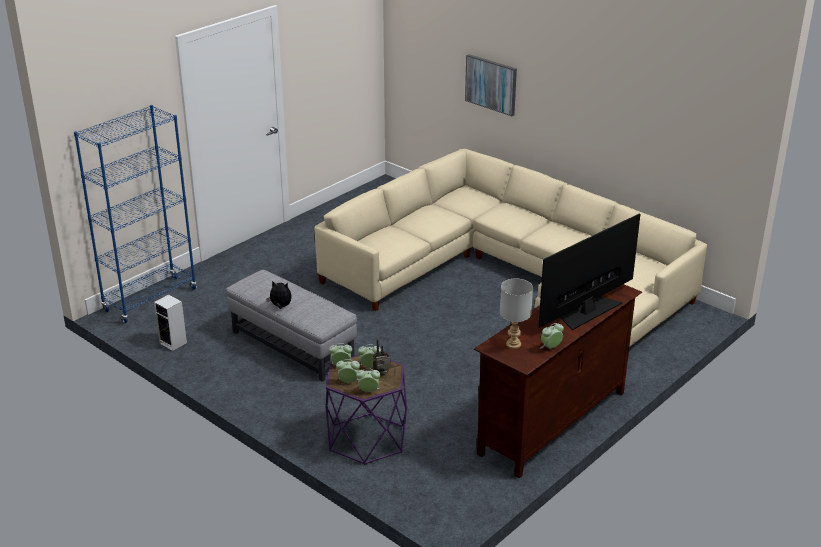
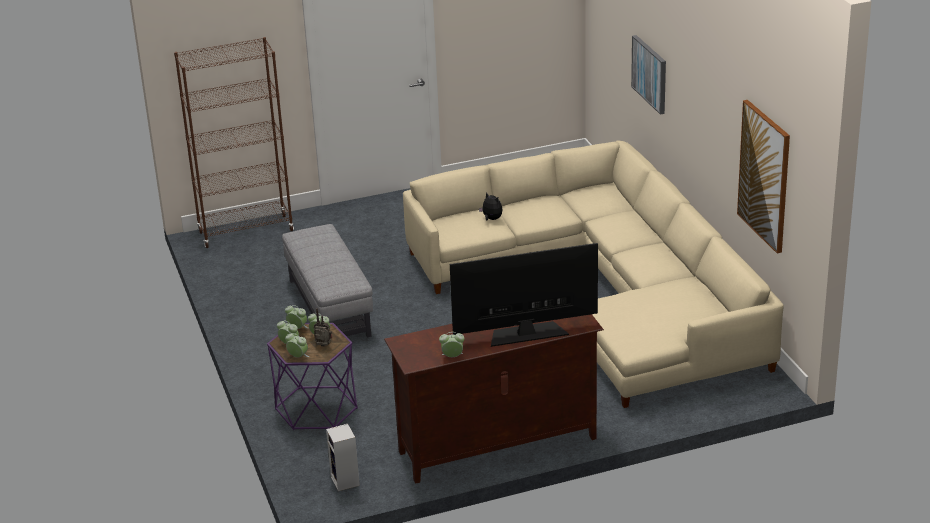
camera: 30 degrees right, 0 degrees up
blue bookcase [74,105,196,323] -> brown bookcase [174,37,294,248]
speaker [154,295,187,351] -> speaker moved to [326,424,360,491]
plush toy [266,281,292,309] -> plush toy moved to [479,192,502,221]
grey table lamp [500,278,533,349] -> none
none -> picture [737,100,790,254]

